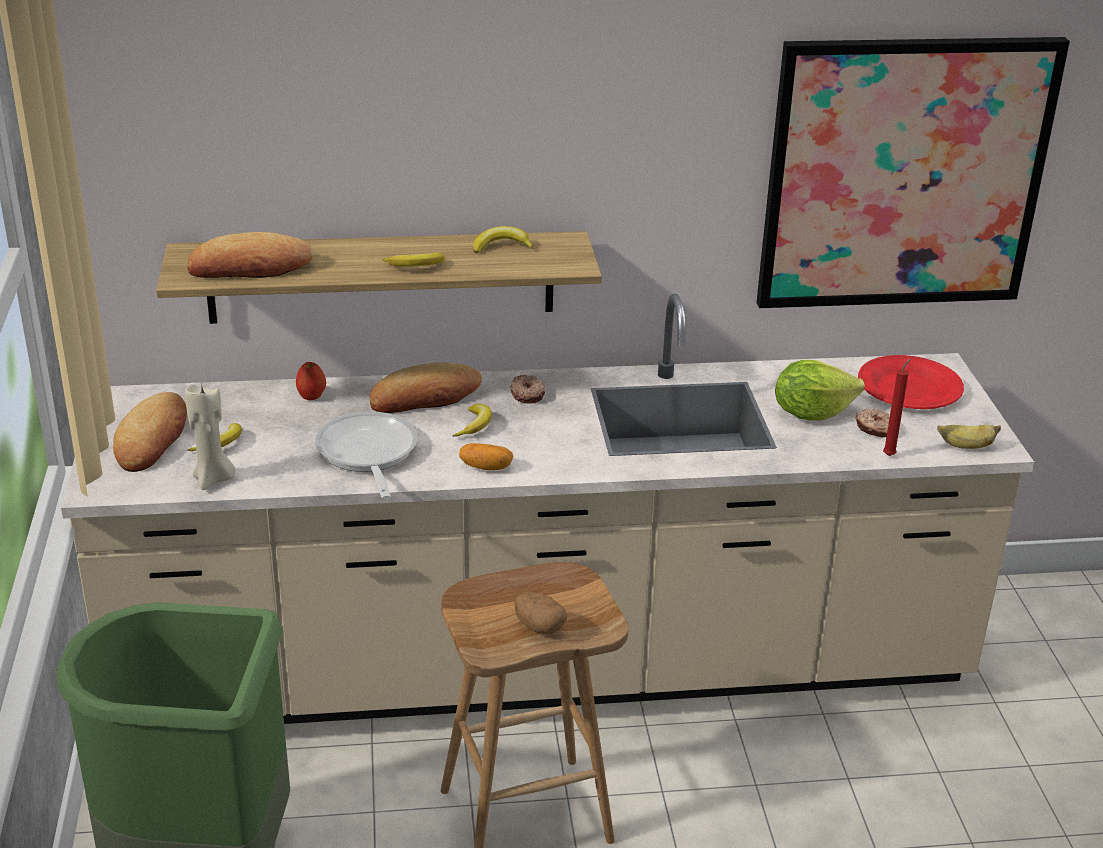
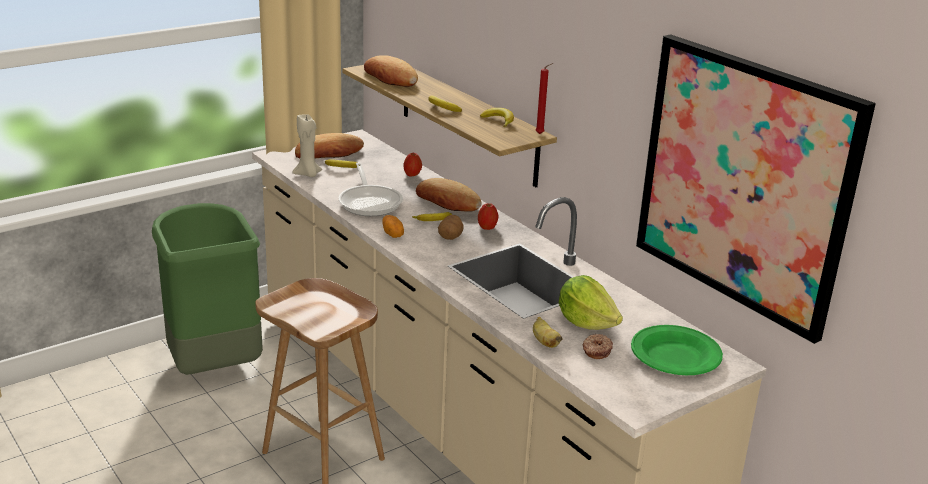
camera: 60 degrees right, 5 degrees down
frying pan [315,411,418,499] -> frying pan turned 120 degrees clockwise [338,162,403,216]
donut [511,375,545,404] -> apple [478,203,498,230]
potato [514,592,567,635] -> potato moved to [438,215,464,240]
red plate [858,355,964,409] -> green plate [631,325,723,375]
red candle [883,358,911,456] -> red candle moved to [536,63,553,134]
banana [937,425,1001,449] -> banana moved to [533,317,563,348]

